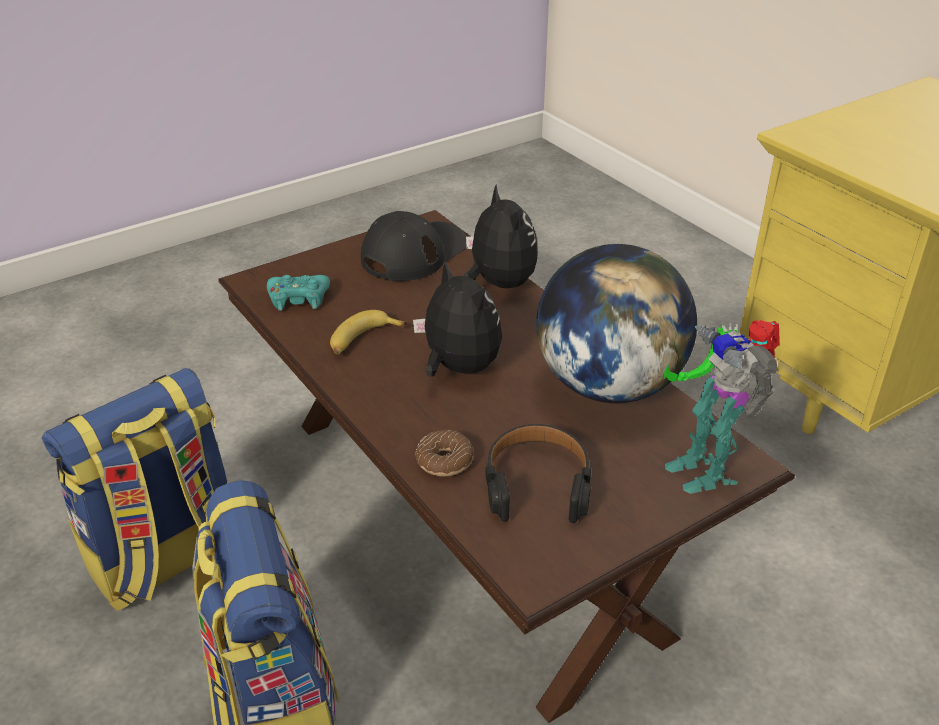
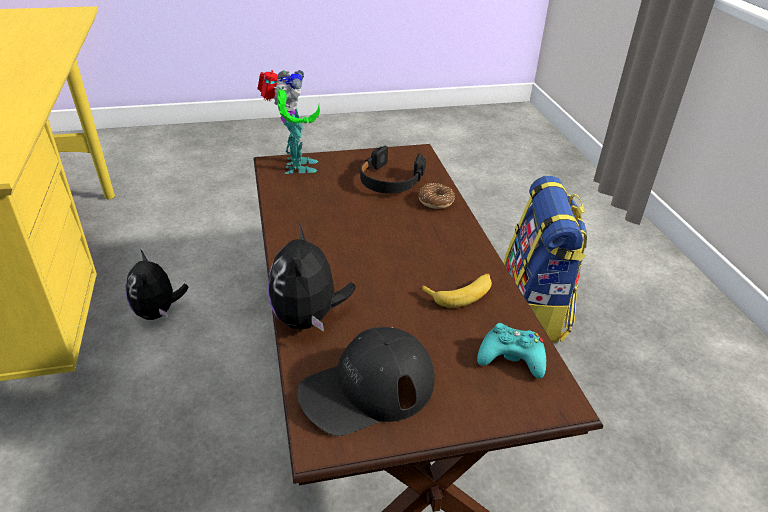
camera: 160 degrees left, 0 degrees up
backpack [42,368,228,611] -> none
plush toy [413,259,502,376] -> plush toy moved to [125,249,188,320]
globe [536,244,697,403] -> none

